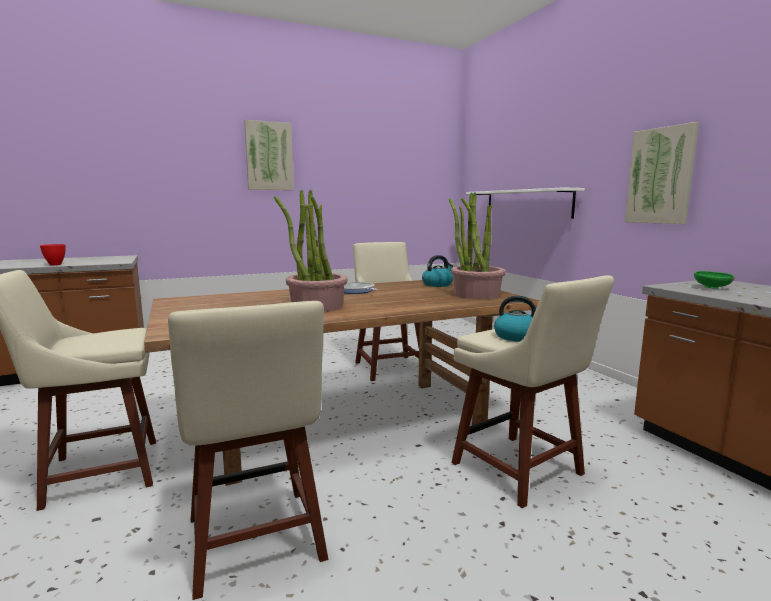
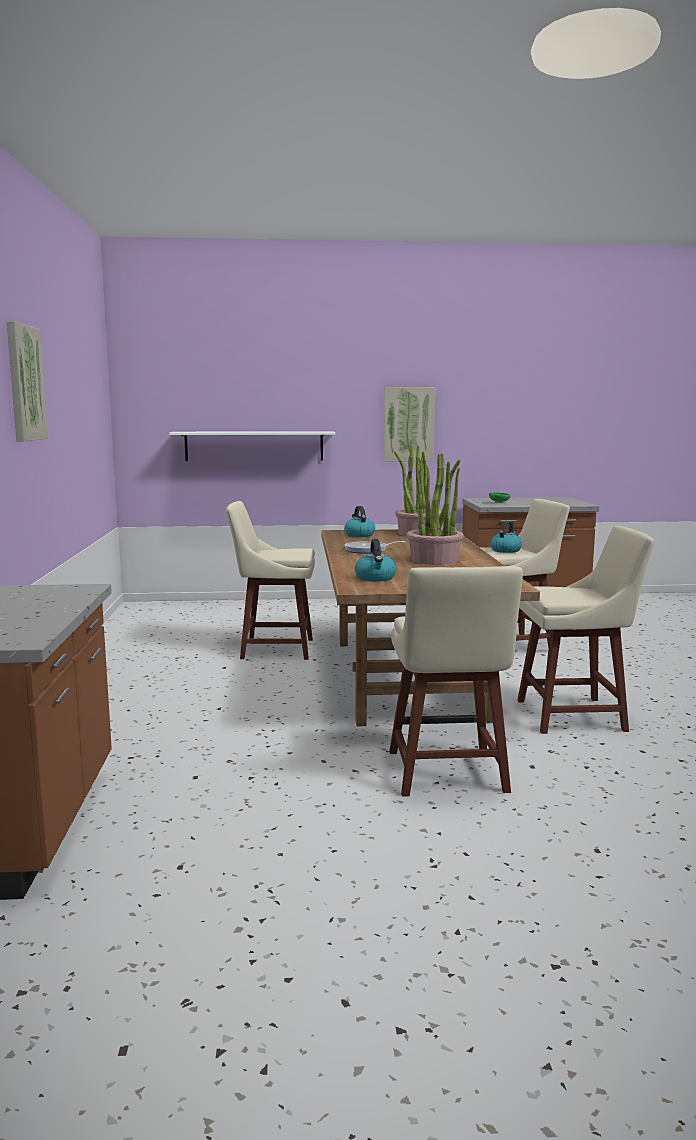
camera: 70 degrees left, 0 degrees up
red bowl [40,244,65,265] -> none
none -> kettle [355,539,396,581]

